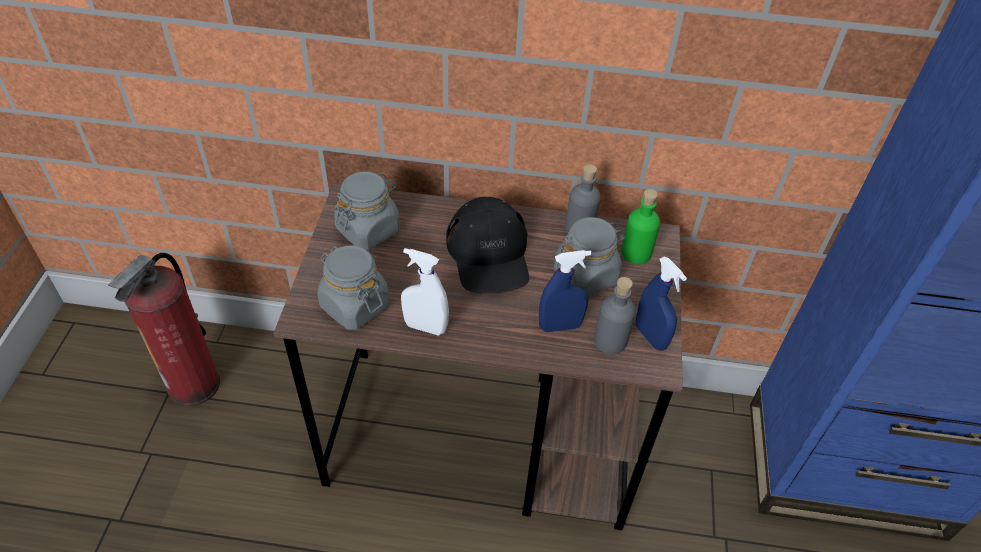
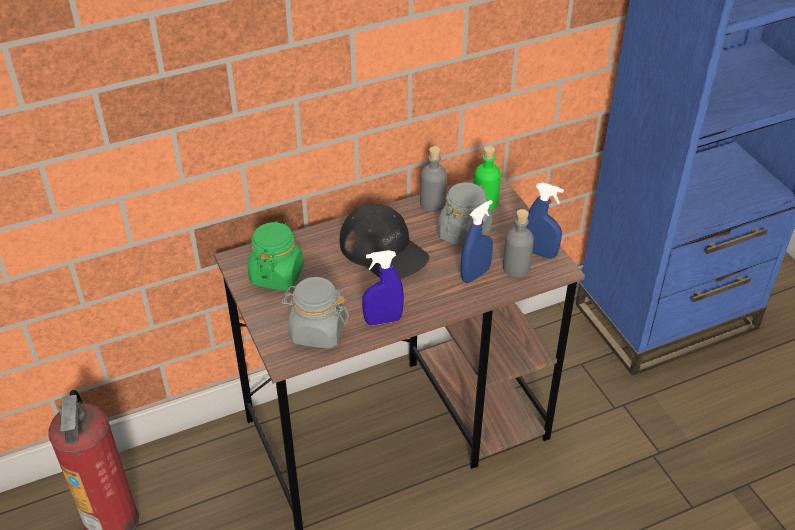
camera: 30 degrees left, 5 degrees down
grey jar [334,172,400,250] -> green jar [247,221,304,291]
white spray bottle [401,248,449,336] -> blue spray bottle [362,250,404,325]

